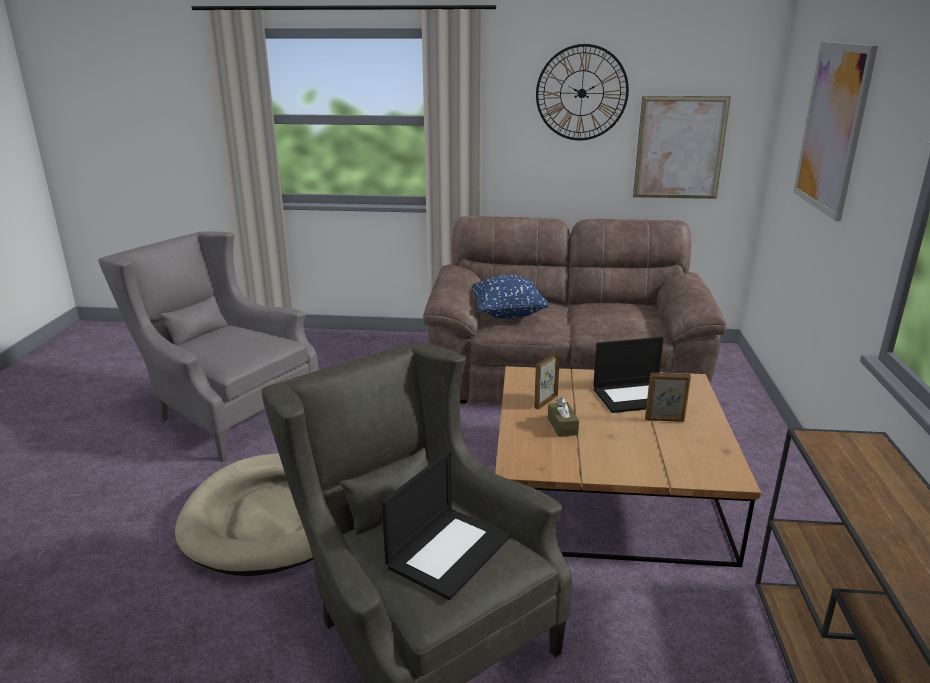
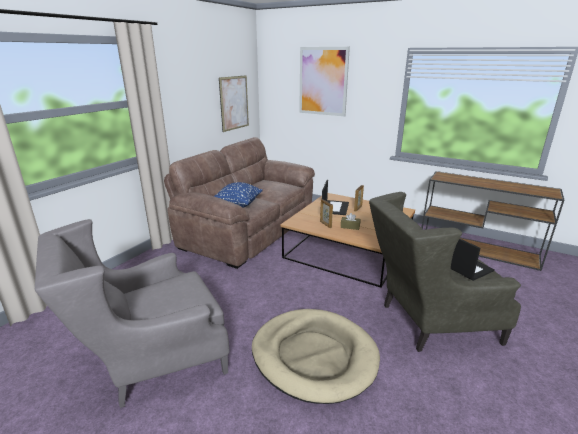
camera: 65 degrees left, 0 degrees up
wall clock [536,44,629,141] -> none

